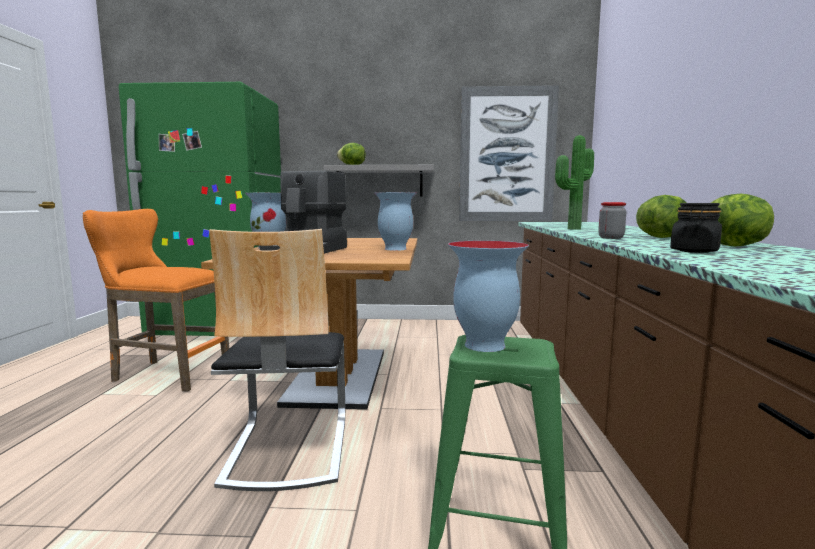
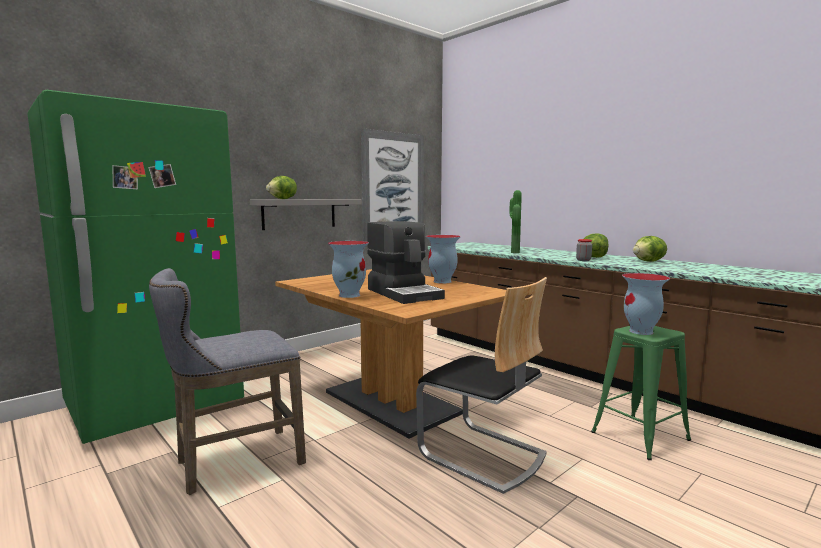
camera: 45 degrees left, 0 degrees up
orange stool [83,209,229,392] -> grey stool [149,268,306,495]
black jar [670,203,722,253] -> none

